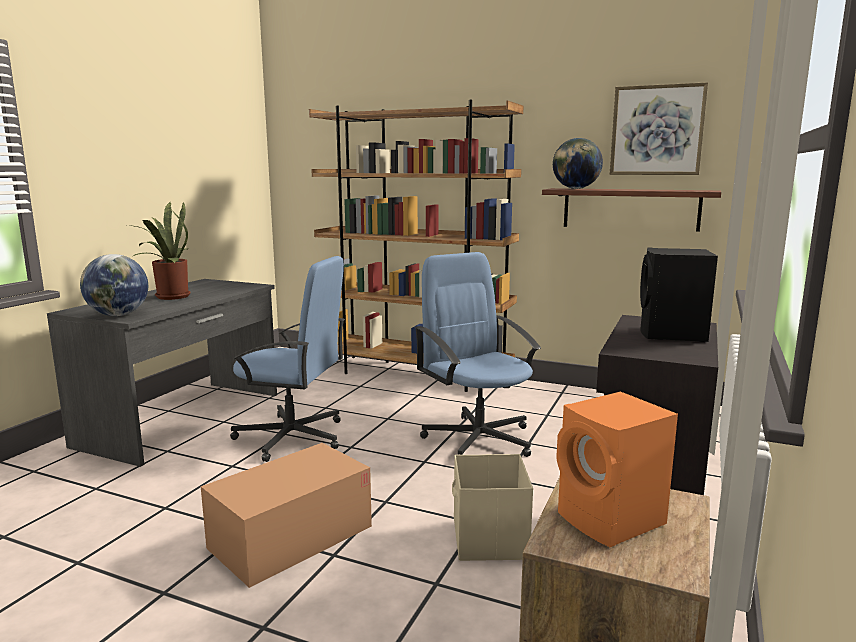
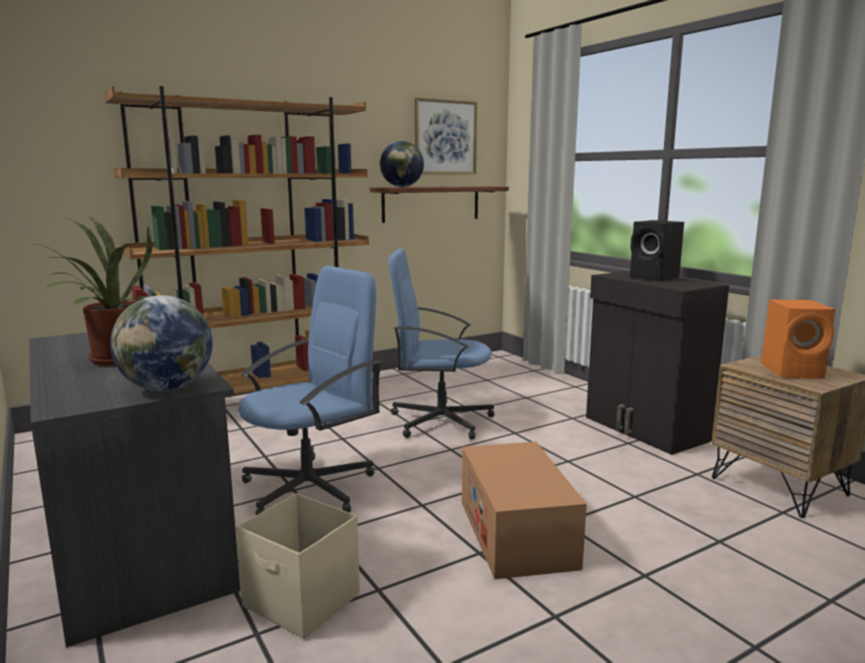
camera: 55 degrees left, 0 degrees up
beige storage box [452,454,533,561] -> beige storage box moved to [236,493,360,639]

